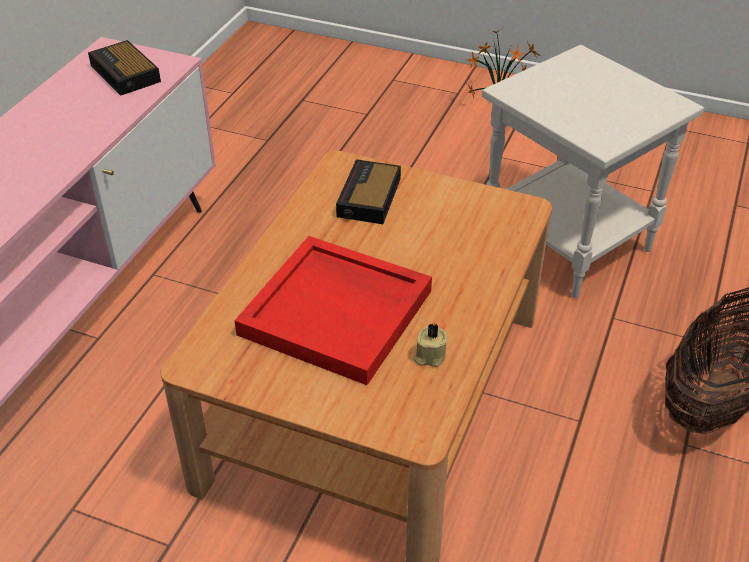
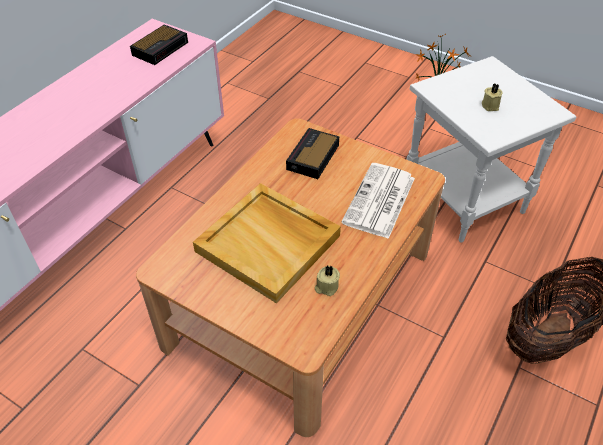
camera: 10 degrees right, 5 degrees up
alarm clock [88,40,161,95] -> alarm clock turned 120 degrees counterclockwise [130,24,188,65]
red tray [235,236,432,385] -> beige tray [193,183,341,303]
none -> newspaper [341,163,415,239]
none -> beige candle [482,83,503,111]

